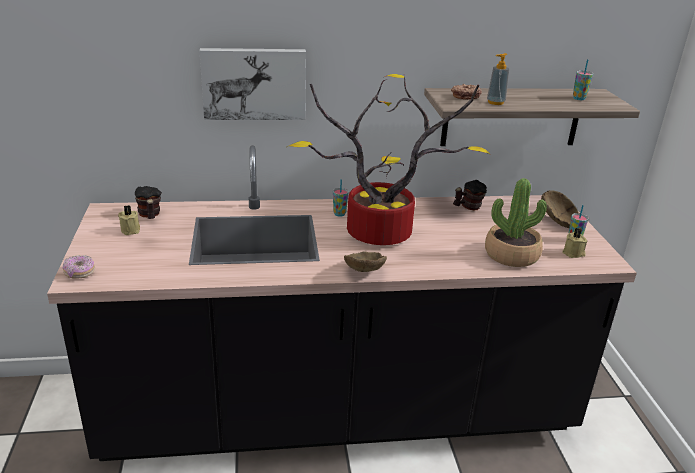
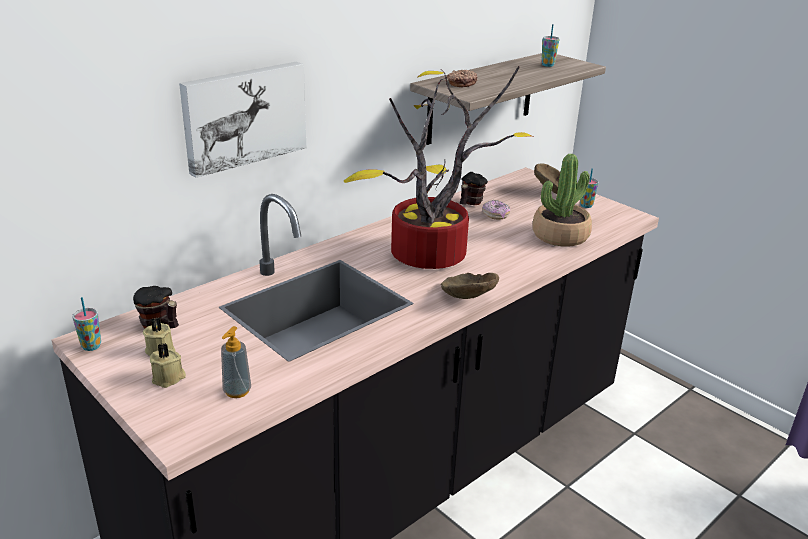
camera: 35 degrees left, 0 degrees up
donut [63,255,95,279] -> donut moved to [483,200,510,220]
cup [333,179,349,217] -> cup moved to [72,297,101,351]
soap dispenser [487,53,509,105] -> soap dispenser moved to [221,326,251,398]
beige candle [562,228,587,258] -> beige candle moved to [150,343,186,388]

